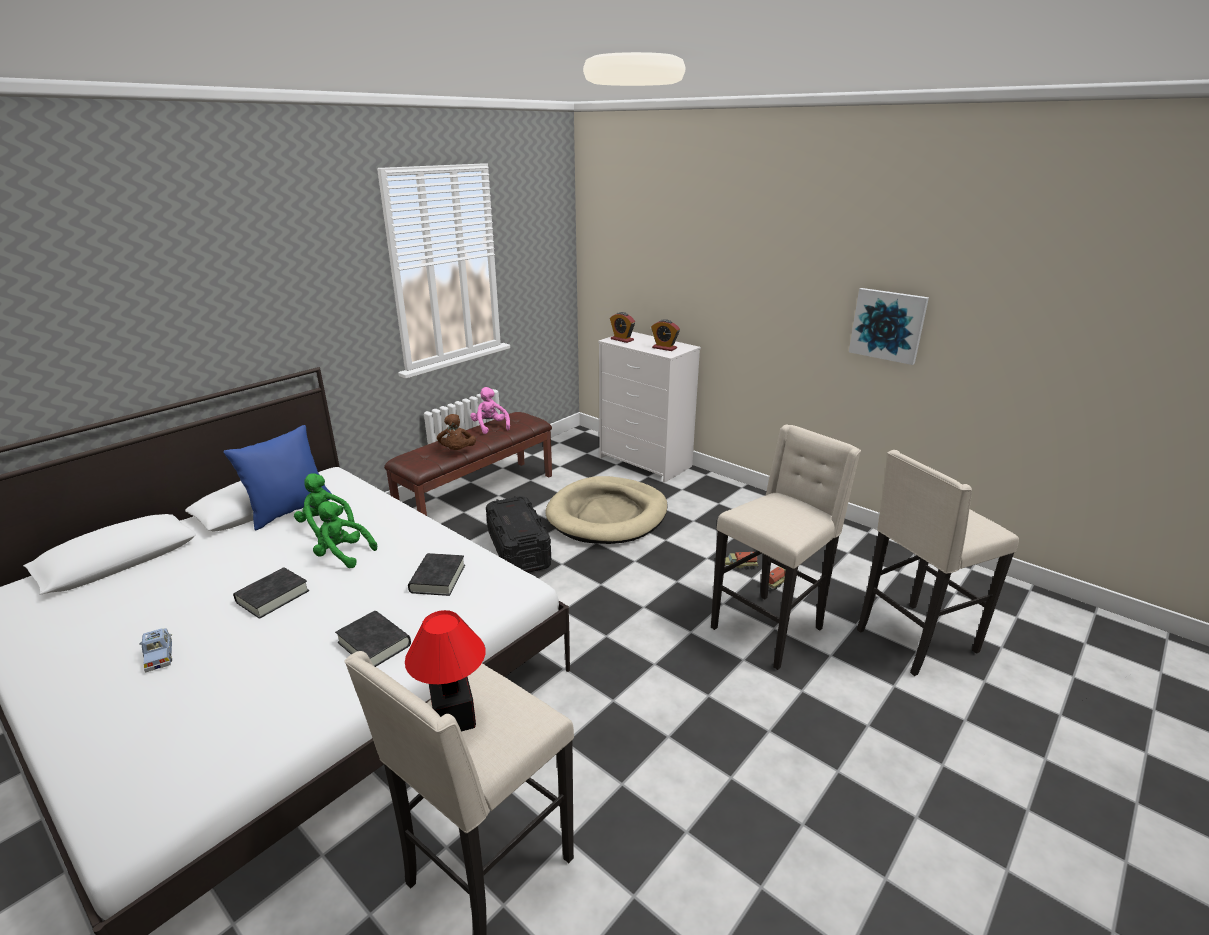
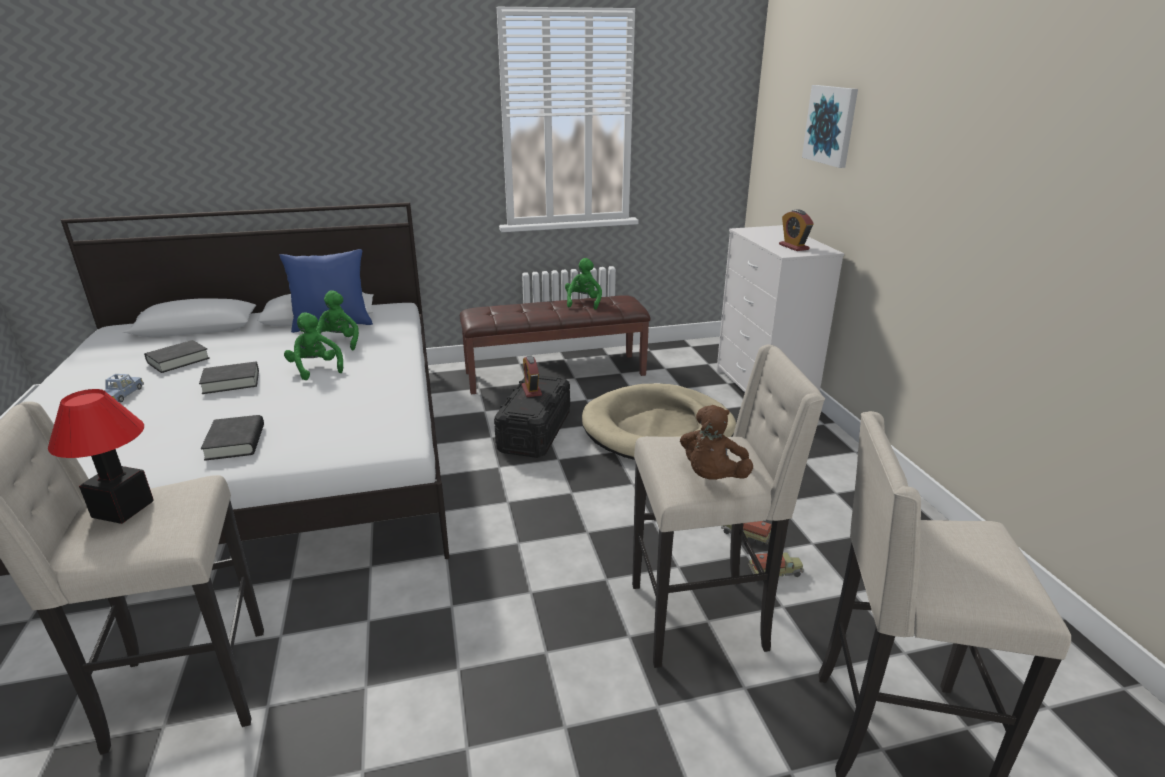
camera: 35 degrees right, 0 degrees up
black book [408,553,465,596] -> black book moved to [144,340,210,373]
brown plush toy [437,414,476,450] -> brown plush toy moved to [680,405,753,480]
pink plush toy [470,387,510,434] -> green plush toy [565,258,602,310]
alarm clock [610,312,635,343] -> alarm clock moved to [521,356,542,397]
picture [849,288,929,365] -> picture moved to [802,85,858,168]

